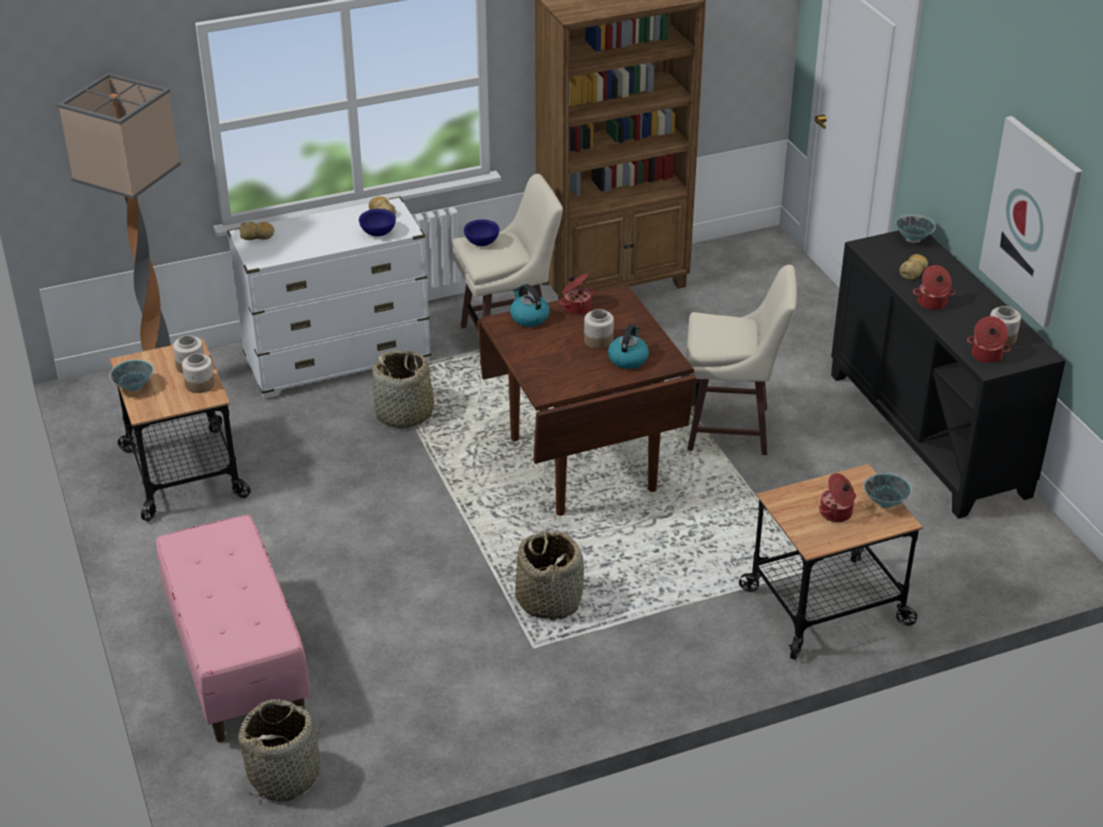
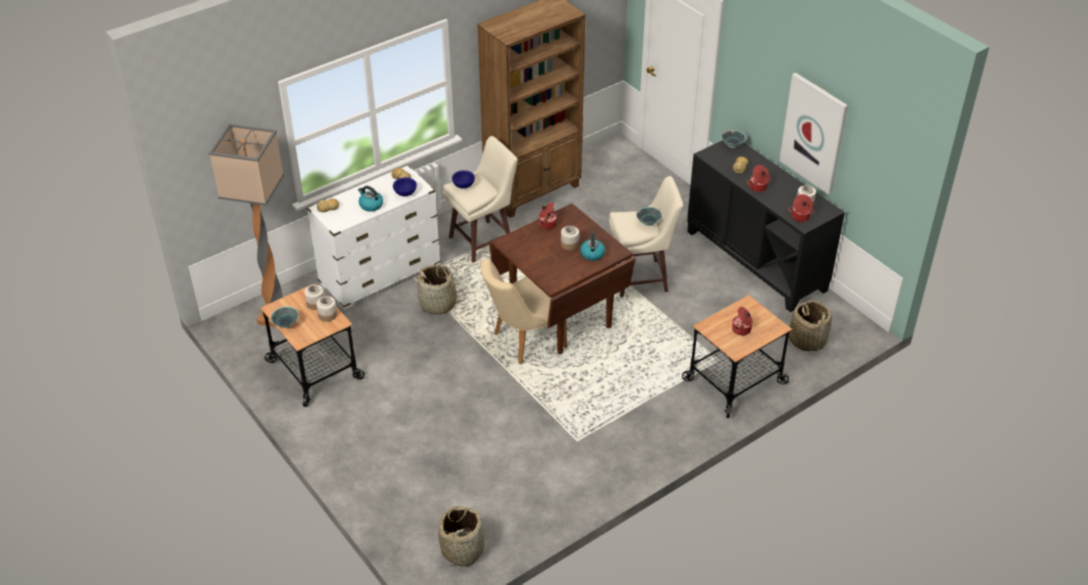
camera: 15 degrees left, 5 degrees up
pink bench [156,514,310,742] -> none
kettle [510,284,550,327] -> kettle moved to [358,186,383,211]
basket [515,531,584,621] -> basket moved to [789,300,832,351]
bowl [863,473,912,508] -> bowl moved to [636,207,662,226]
none -> beige chair [480,259,567,364]

